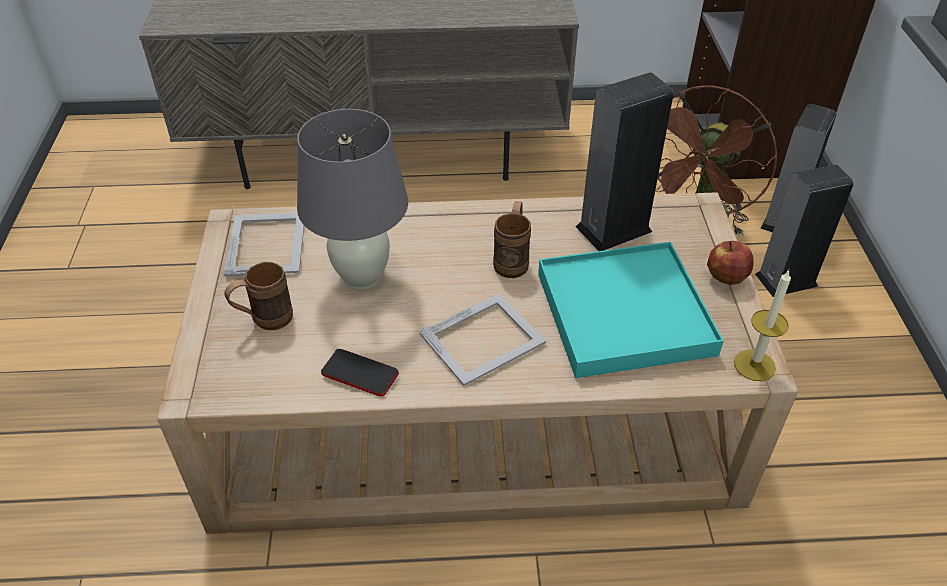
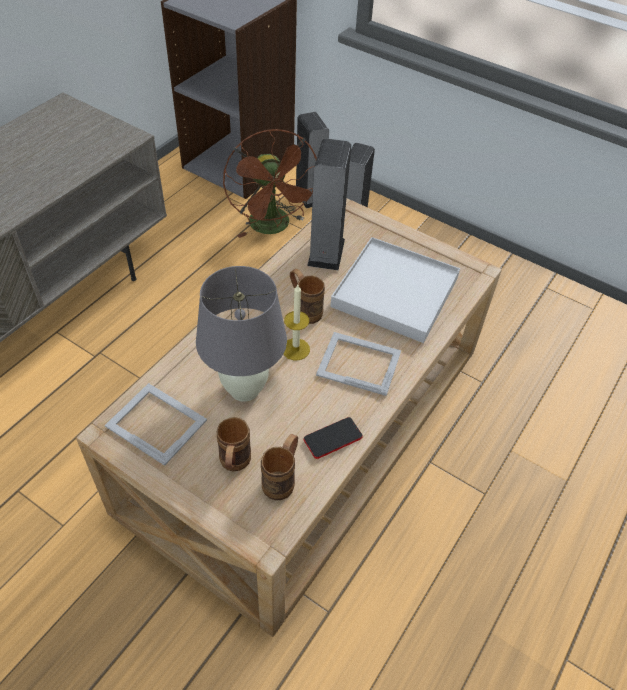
camera: 55 degrees left, 5 degrees up
picture frame [419,293,546,386] -> picture frame turned 75 degrees counterclockwise [316,332,401,396]
turquoise tray [538,242,724,378] -> white tray [330,237,460,343]
apple [707,241,754,285] -> none
candle [734,270,791,381] -> candle moved to [284,285,310,360]
none -> brown mug [261,434,298,500]

